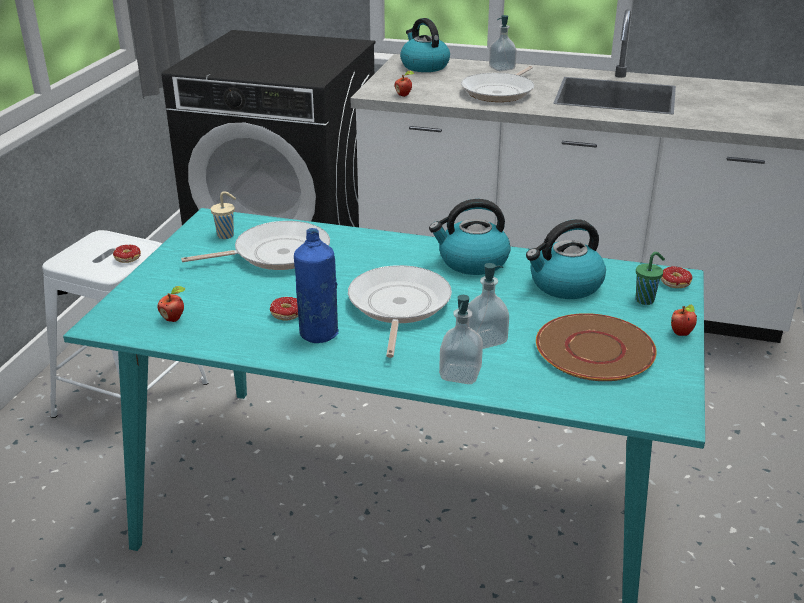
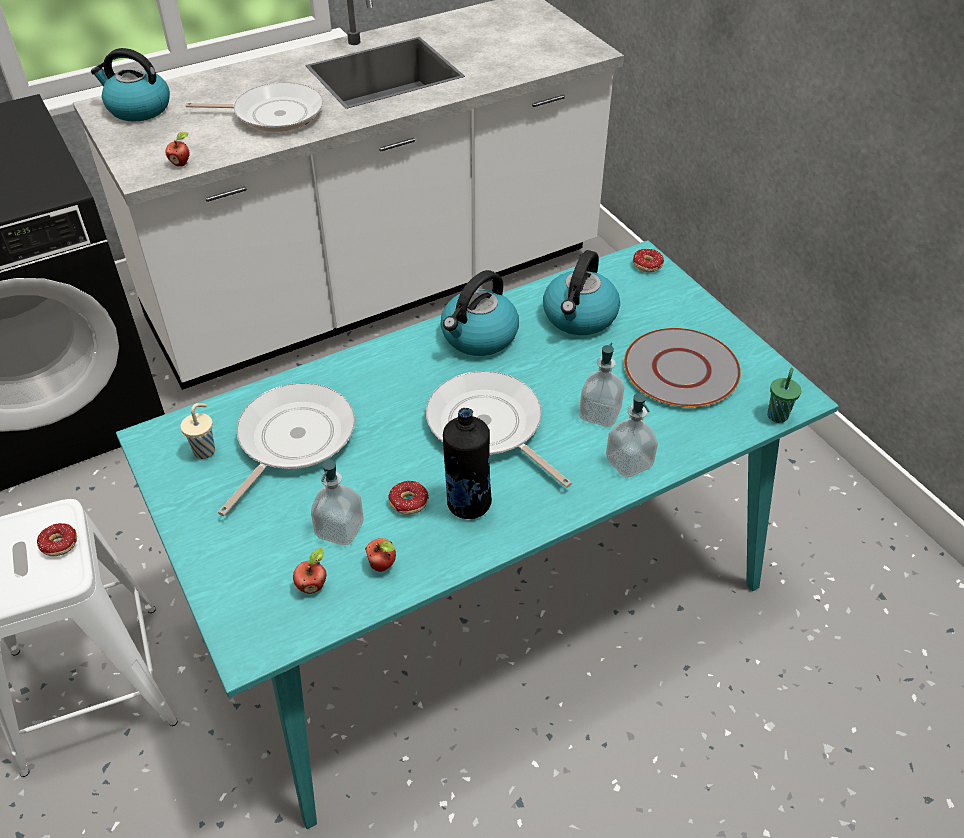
camera: 45 degrees left, 15 degrees up
blue bottle [294,228,339,343] -> black bottle [443,408,492,519]
frying pan [461,66,534,102] -> frying pan turned 75 degrees counterclockwise [185,82,323,132]
soap dispenser [489,15,517,71] -> soap dispenser moved to [311,460,364,545]
brown plate [536,313,657,381] -> grey plate [624,328,741,407]
green cup [636,252,665,305] -> green cup moved to [767,368,801,423]
apple [671,304,697,336] -> apple moved to [365,538,396,572]

